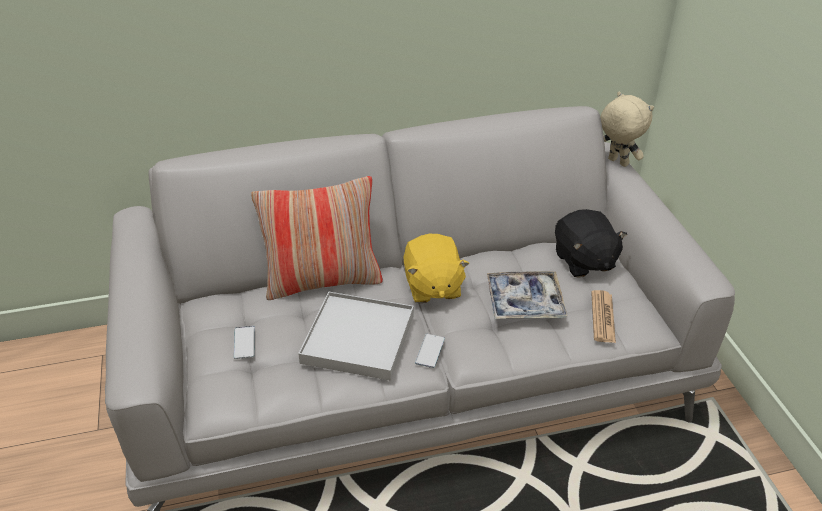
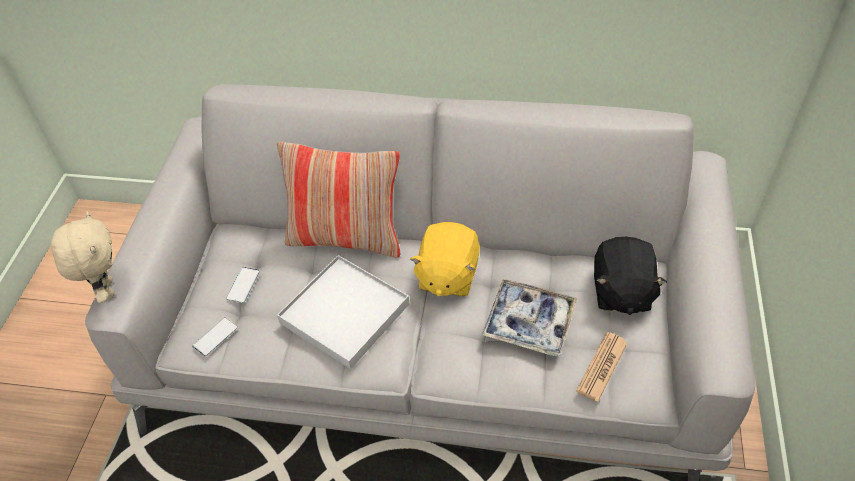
camera: 25 degrees right, 10 degrees up
phone [415,334,445,368] -> phone moved to [192,317,238,356]
beige plush toy [600,91,654,167] -> beige plush toy moved to [51,211,115,303]

